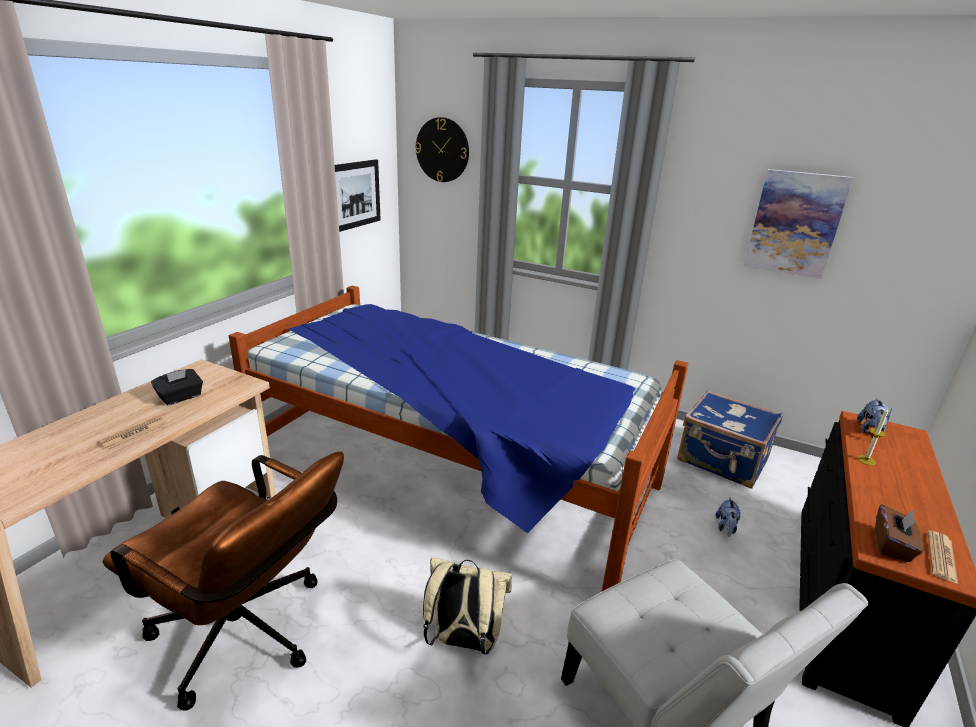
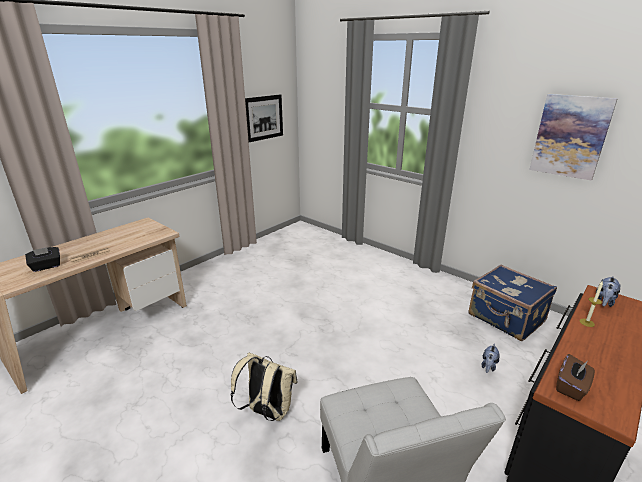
camera: 15 degrees right, 0 degrees up
brown office chair [103,452,344,711] -> none
black tissue box [151,369,203,405] -> black tissue box moved to [25,247,60,272]
bed [229,286,688,592] -> none
wall clock [415,117,469,182] -> none
newspaper [928,530,958,584] -> none

